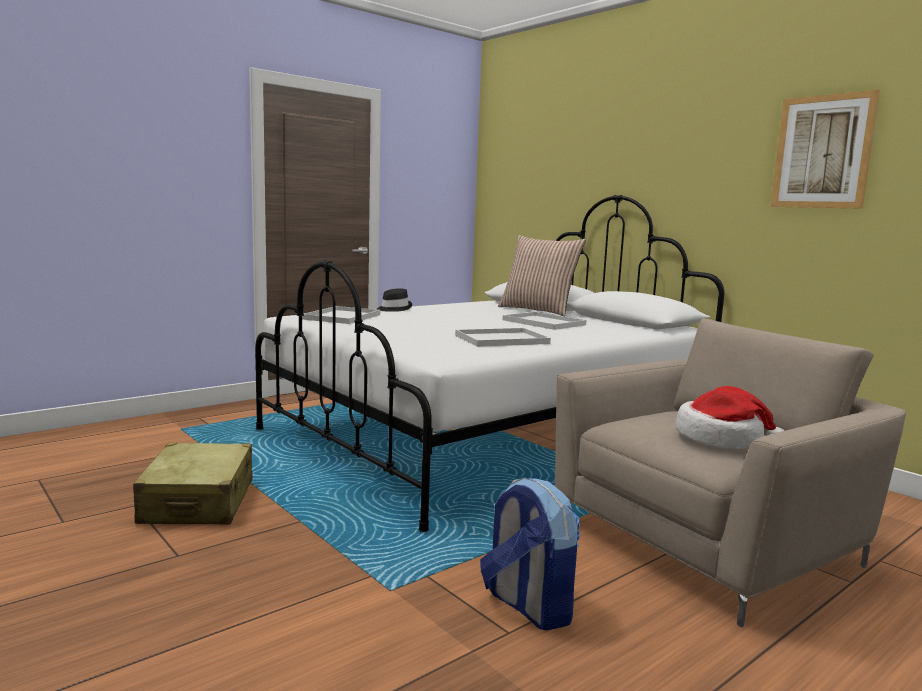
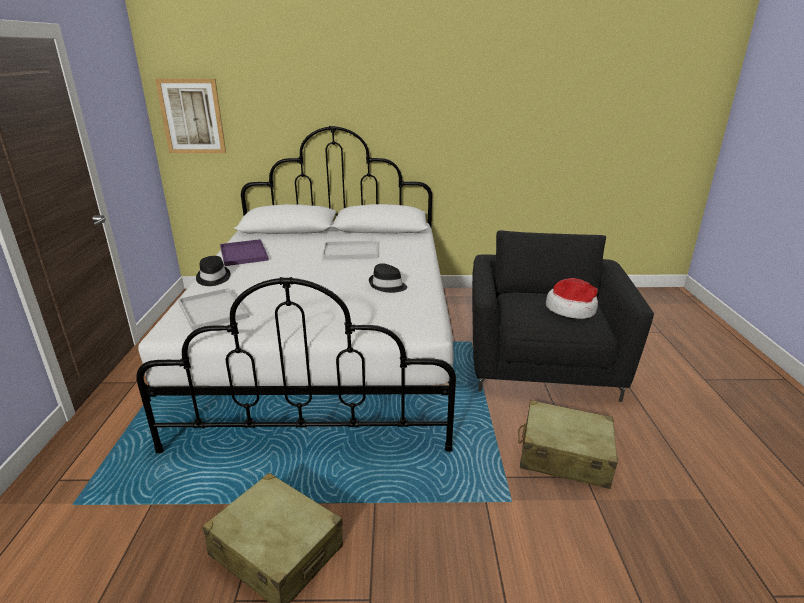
camera: 50 degrees left, 15 degrees up
white tray [455,328,551,347] -> black hat [369,263,407,293]
backpack [480,477,580,631] -> beige suitcase [518,400,618,489]
pillow [498,235,586,316] -> none
beige armchair [555,318,906,627] -> black armchair [472,230,654,402]
picture [770,90,880,209] -> picture moved to [155,79,226,153]
none -> purple tray [220,239,269,266]

